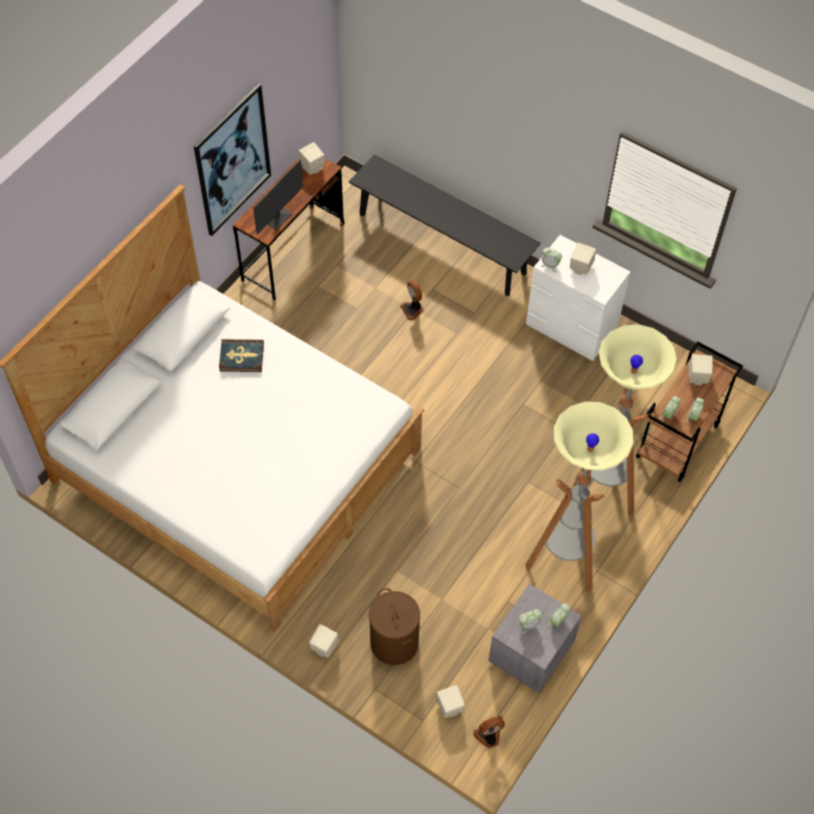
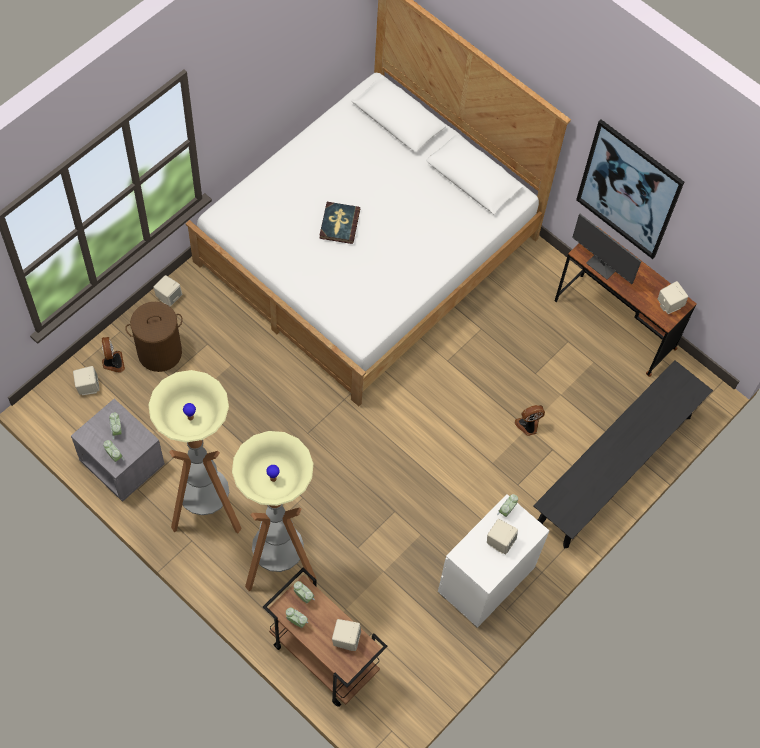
camera: 95 degrees right, 5 degrees up
book [219,339,264,372] -> book moved to [319,202,360,244]
fan [473,716,505,749] -> fan moved to [102,337,125,372]

